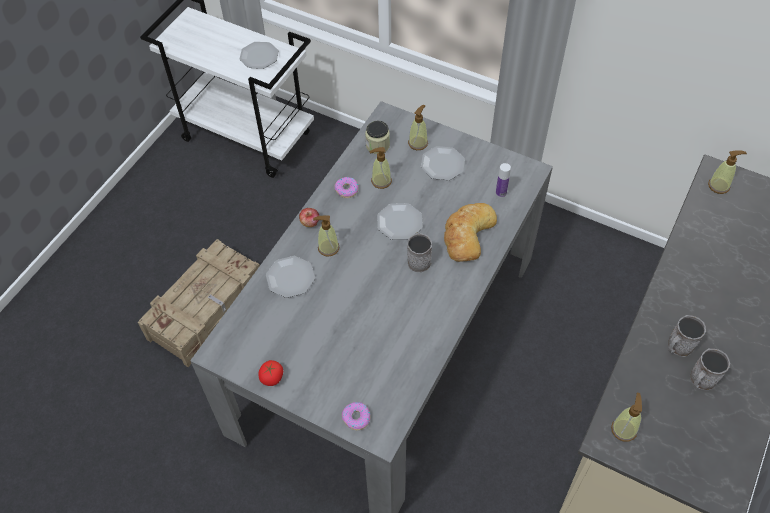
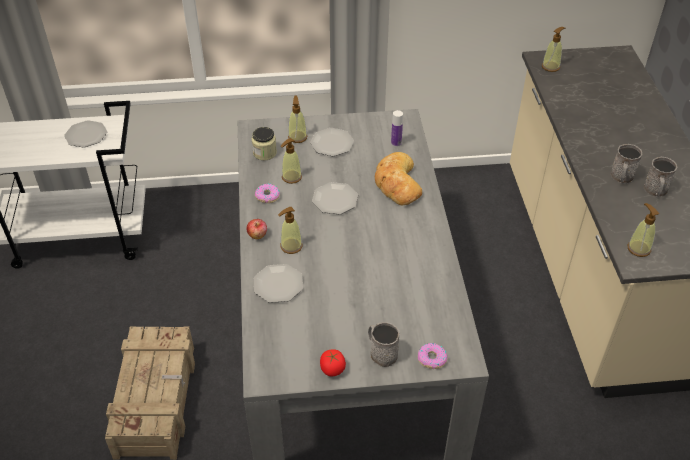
camera: 35 degrees left, 10 degrees down
grey mug [407,233,432,272] -> grey mug moved to [368,322,399,367]

